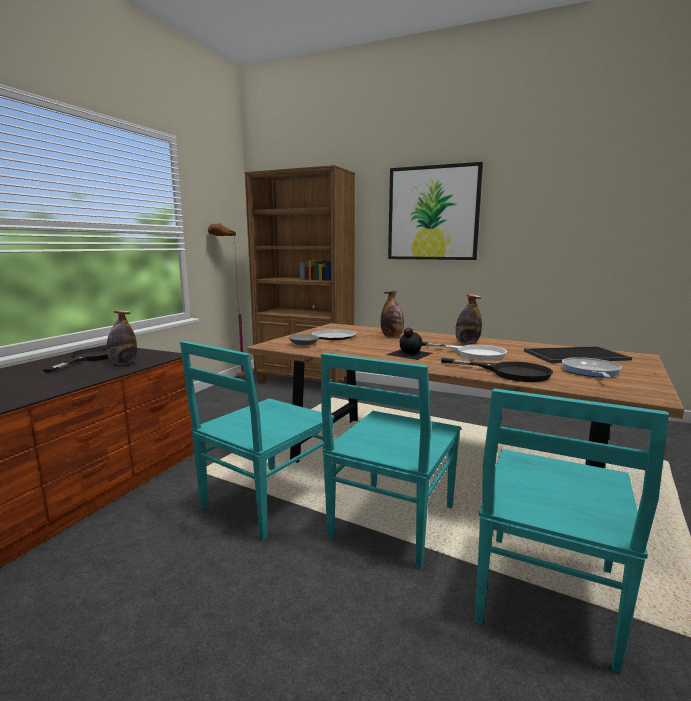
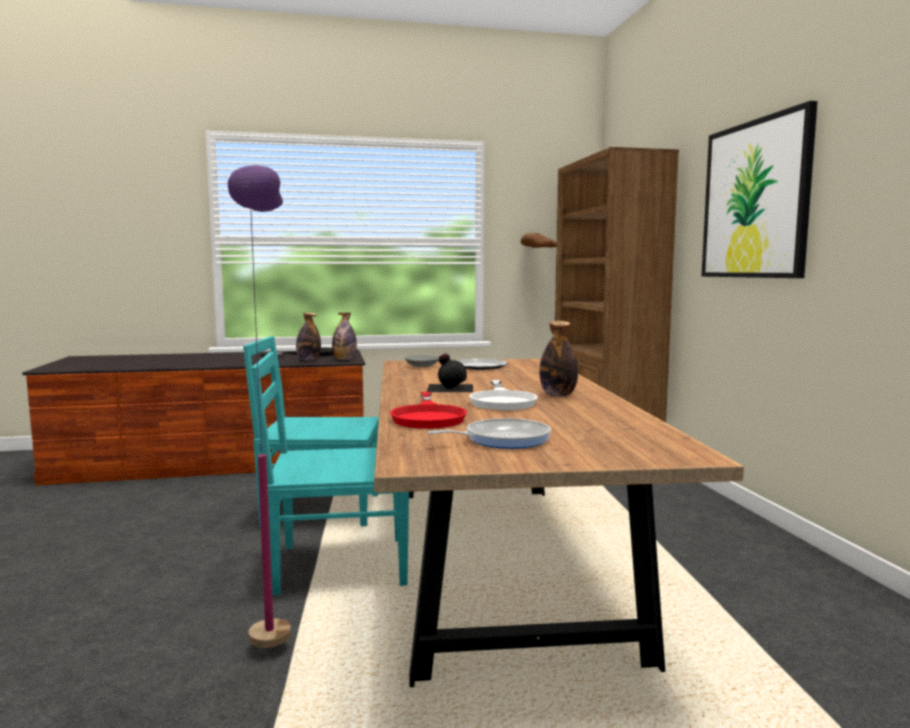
camera: 55 degrees right, 5 degrees down
bottle [381,290,404,337] -> bottle moved to [332,312,357,360]
black frying pan [441,358,553,382] -> red frying pan [390,392,467,429]
turquoise chair [475,388,669,673] -> purple floor lamp [228,165,291,648]
tray [524,346,632,363] -> none

